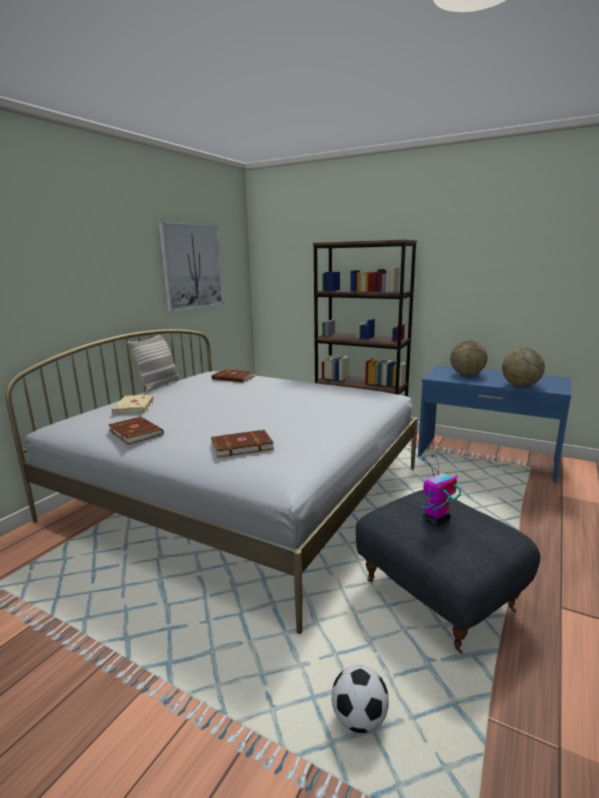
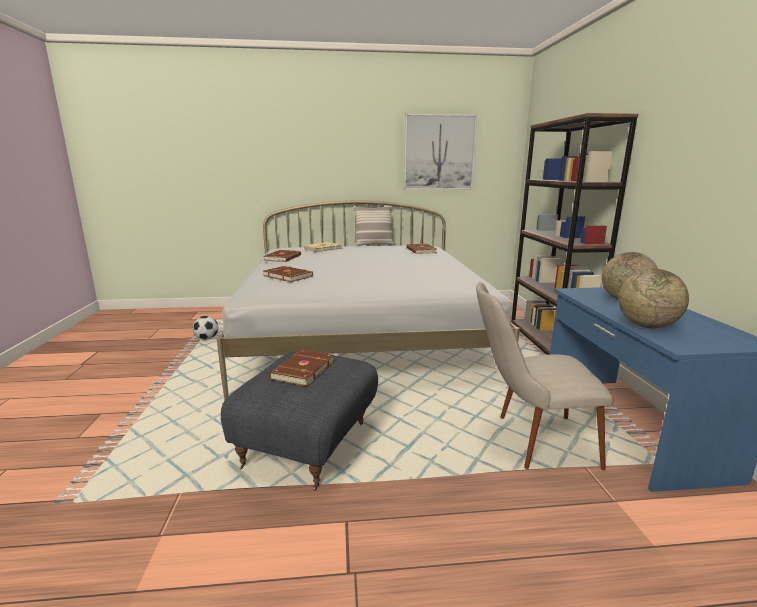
camera: 55 degrees right, 0 degrees up
football [331,665,389,733] -> football moved to [192,316,218,340]
toy robot [422,454,461,526] -> brown book [269,350,334,386]
none -> beige chair [476,282,614,470]

